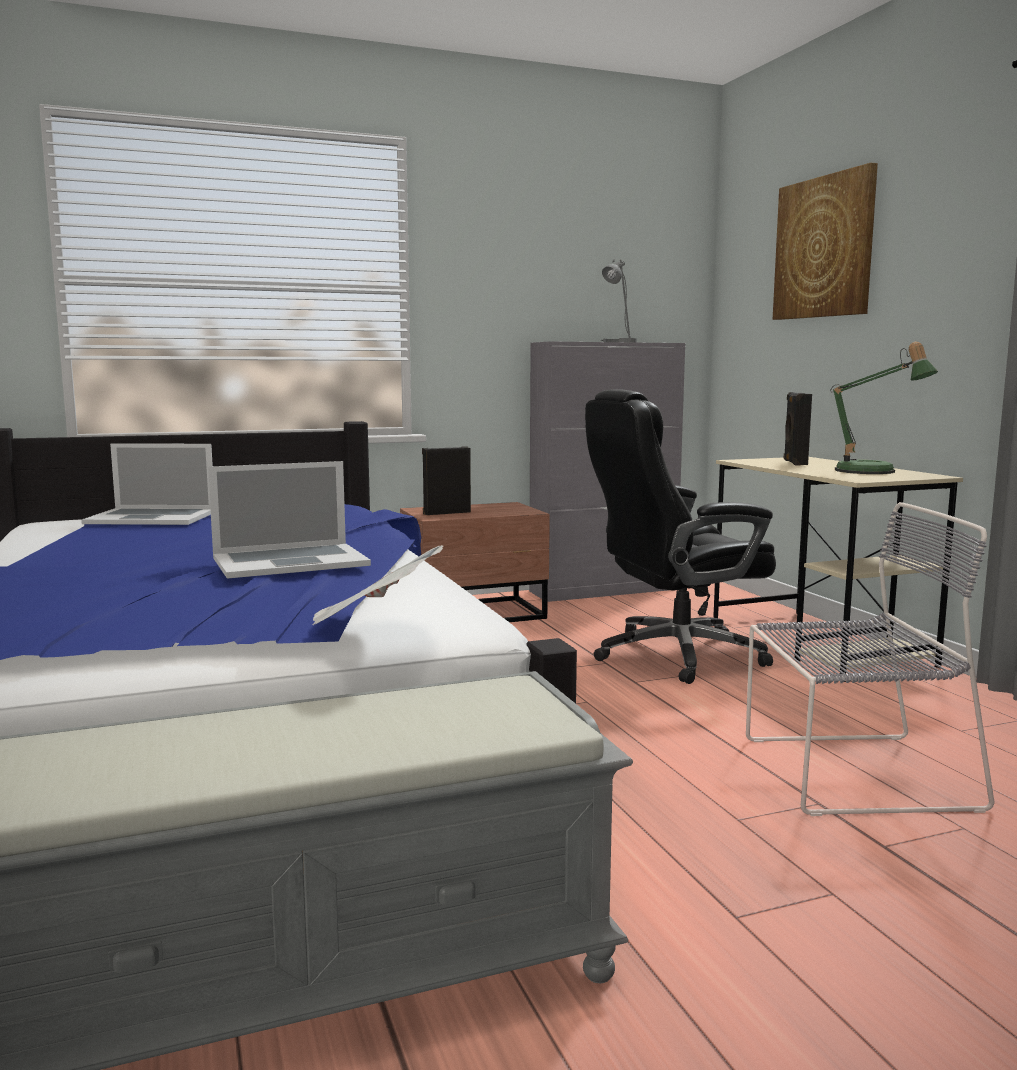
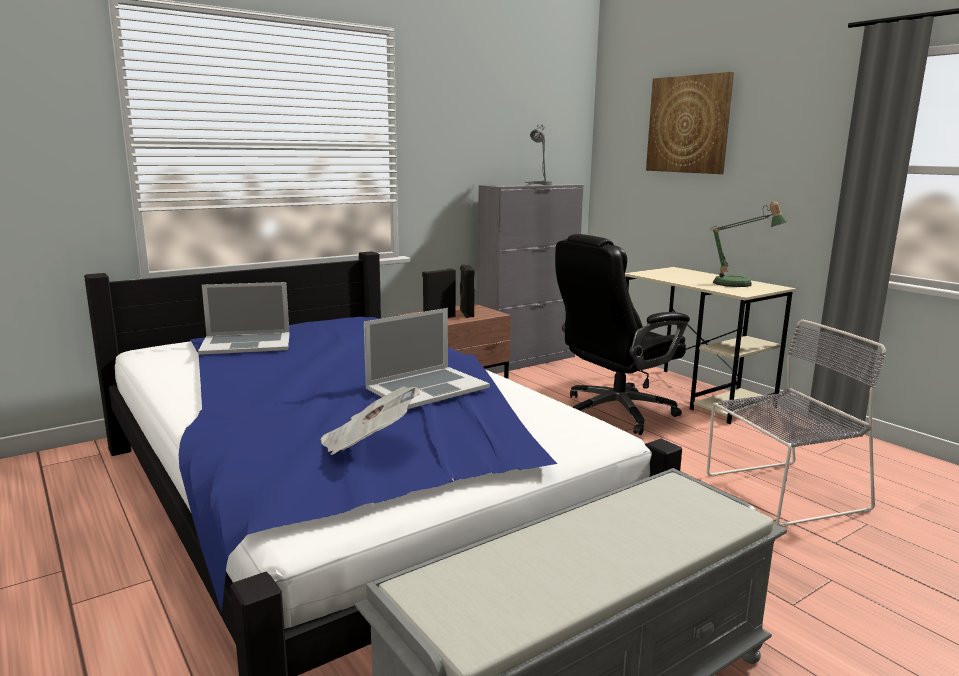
camera: 15 degrees left, 5 degrees up
newspaper [312,545,443,625] -> newspaper moved to [320,386,420,455]
black speaker [784,392,812,466] -> black speaker moved to [460,265,475,318]

